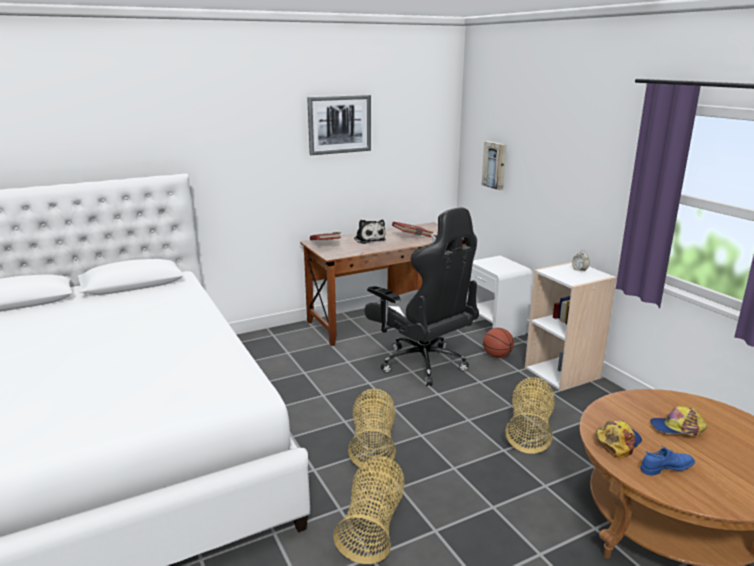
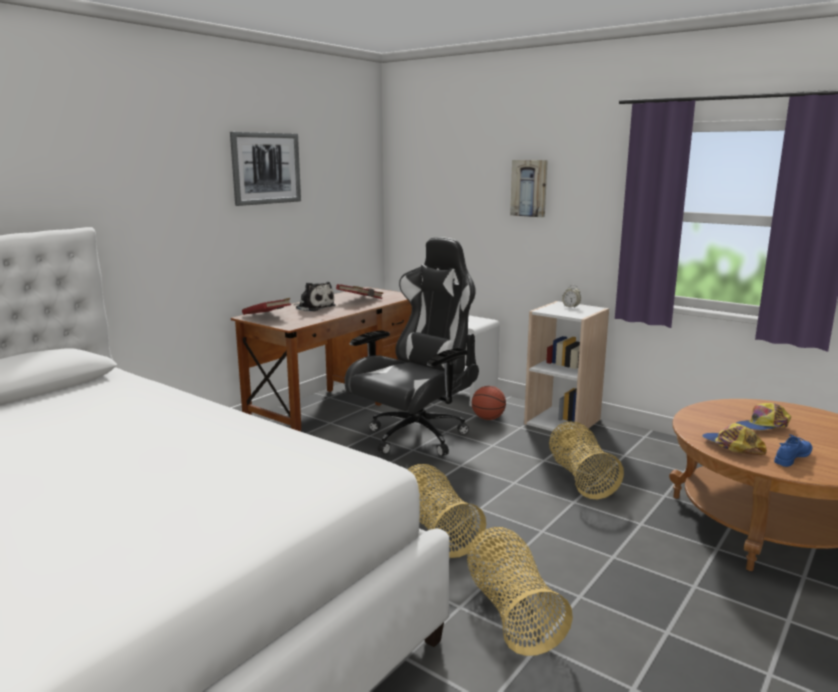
camera: 25 degrees left, 5 degrees down
black office chair [364,208,479,386] -> black office chair turned 75 degrees counterclockwise [344,237,479,456]
picture [482,141,506,190] -> picture moved to [510,160,548,217]
cap [596,420,642,458] -> cap turned 45 degrees counterclockwise [702,423,767,455]

